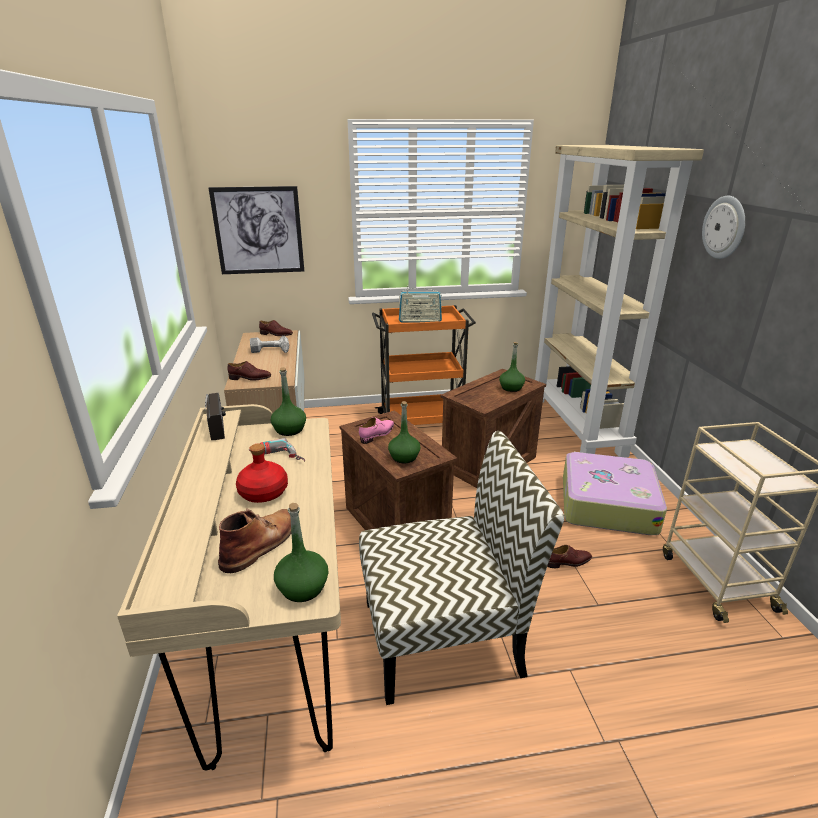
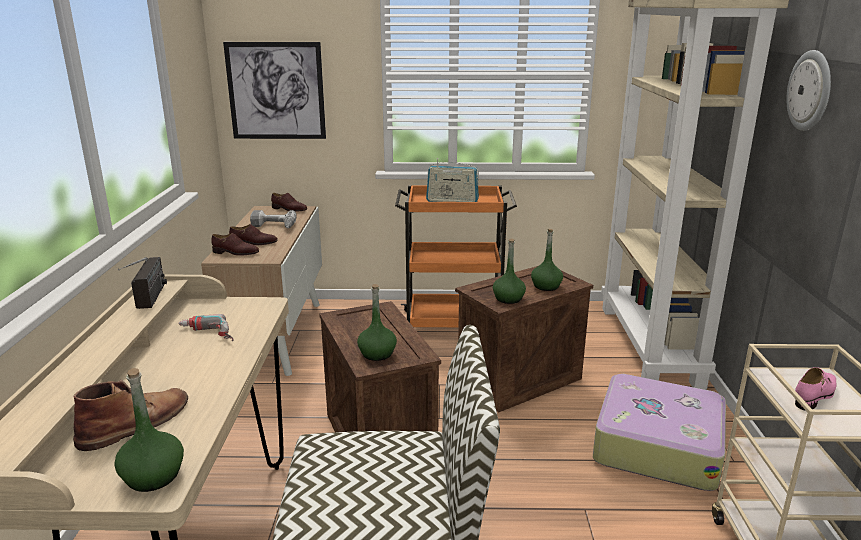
camera: 10 degrees right, 5 degrees down
red bottle [236,443,288,503] -> none
green bottle [271,367,306,436] -> green bottle moved to [493,239,526,304]
pink shoe [359,417,394,444] -> pink shoe moved to [795,367,836,410]
brown shoe [547,545,592,568] -> brown shoe moved to [229,224,278,245]

